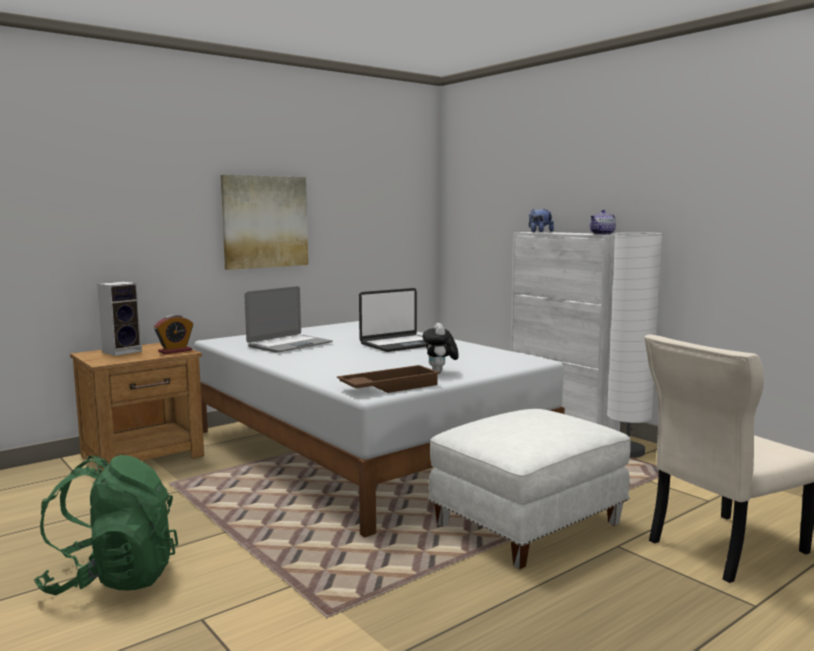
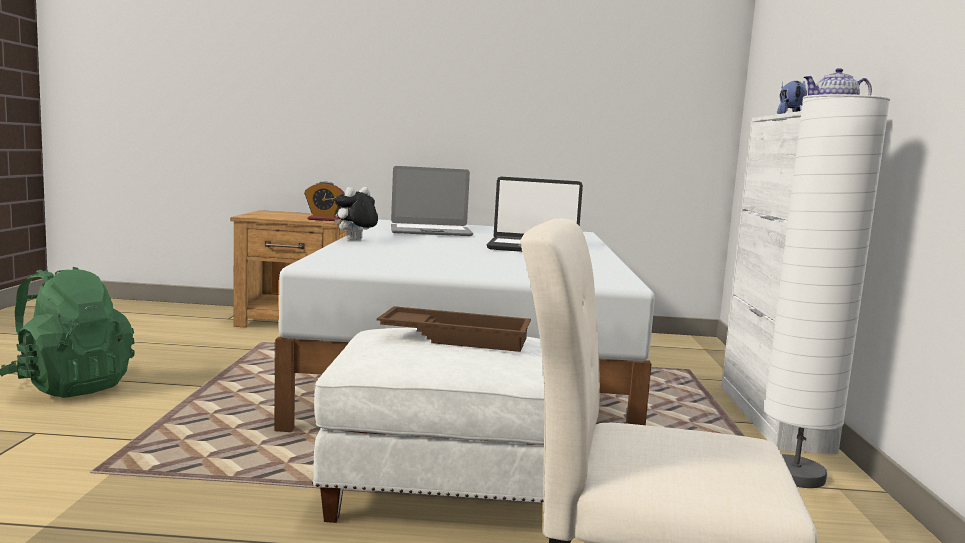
camera: 40 degrees right, 0 degrees up
speaker [97,281,142,356] -> none
picture [221,175,308,270] -> none
brown tray [337,365,440,393] -> brown tray moved to [376,306,531,352]
plush toy [423,323,459,373] -> plush toy moved to [334,187,378,240]

